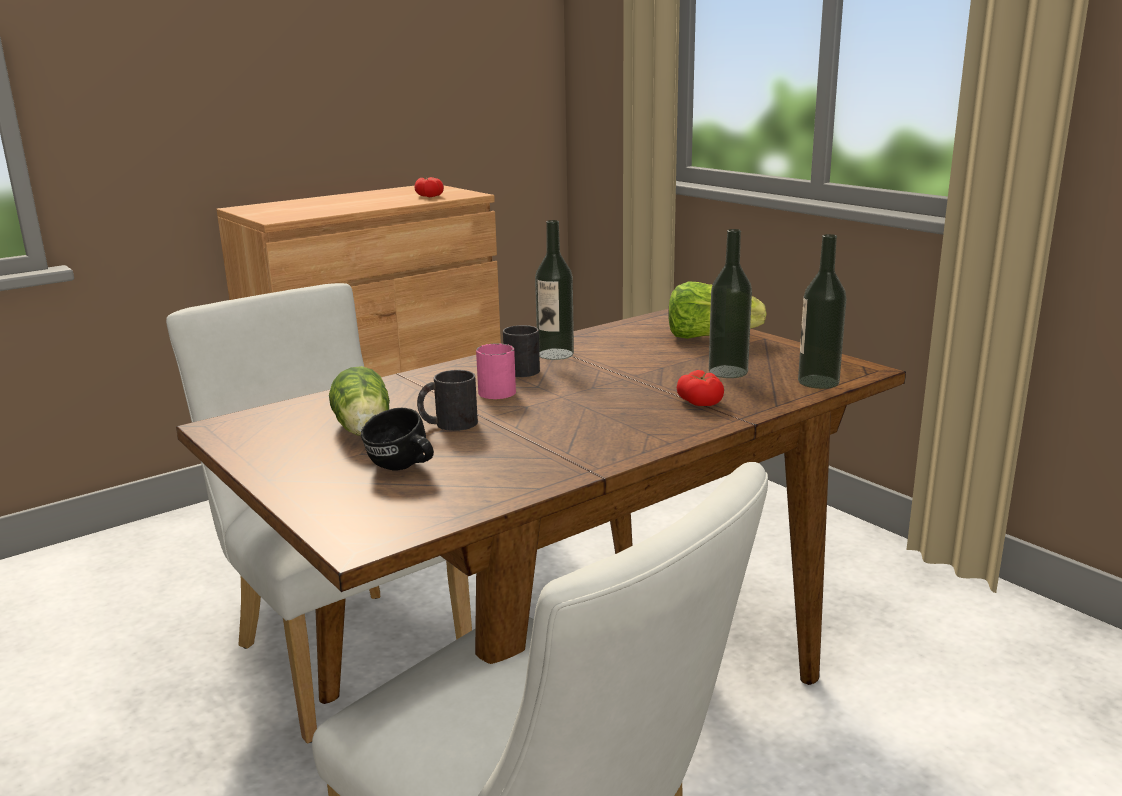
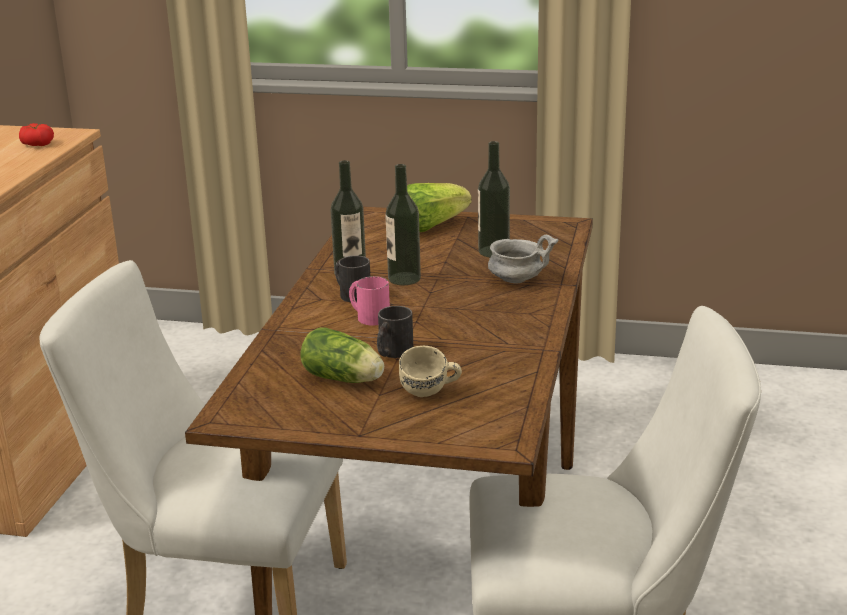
camera: 40 degrees left, 5 degrees up
black mug [361,408,434,471] -> beige mug [399,346,462,397]
tomato [677,370,724,406] -> grey bowl [488,235,559,283]
bottle [798,234,846,389] -> bottle moved to [385,164,421,285]

